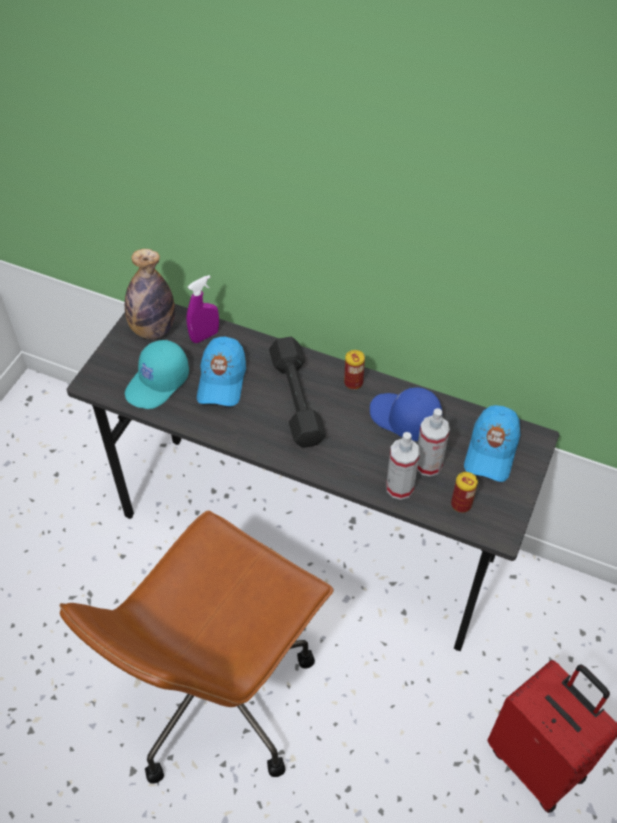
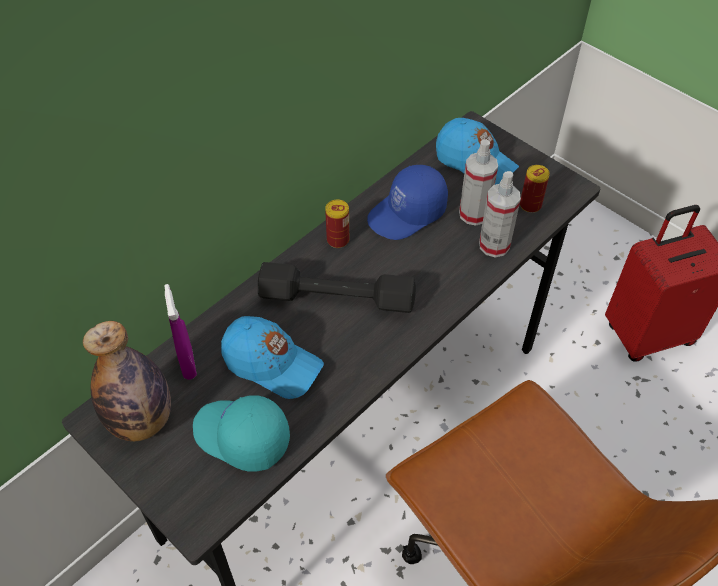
camera: 70 degrees left, 0 degrees up
turquoise cap [125,340,189,409] -> turquoise cap turned 150 degrees clockwise [193,395,290,472]

